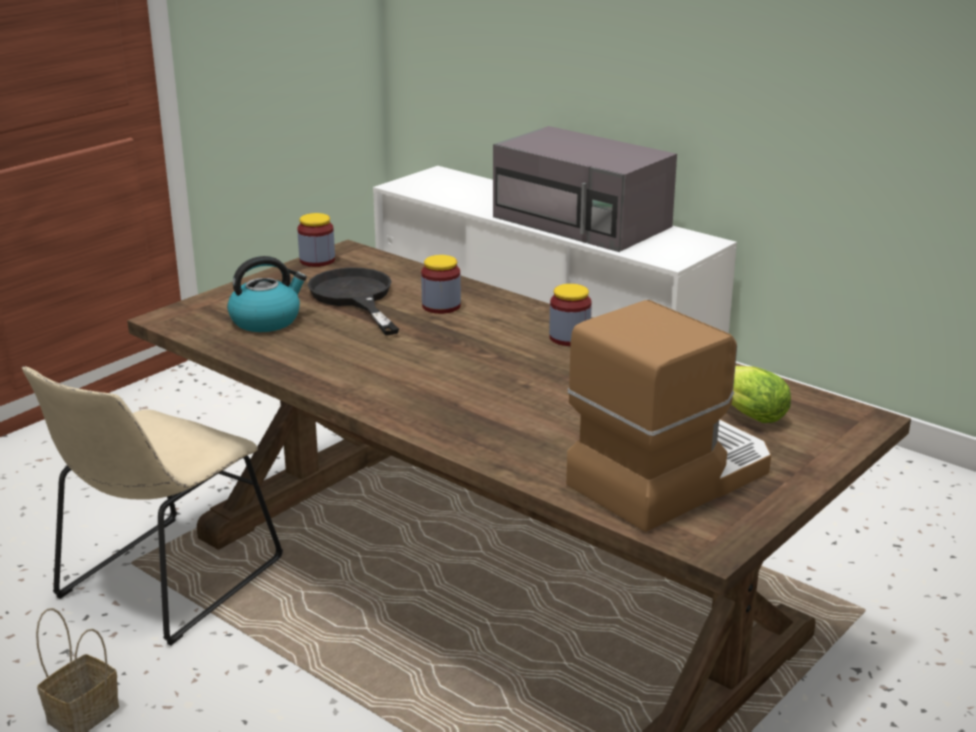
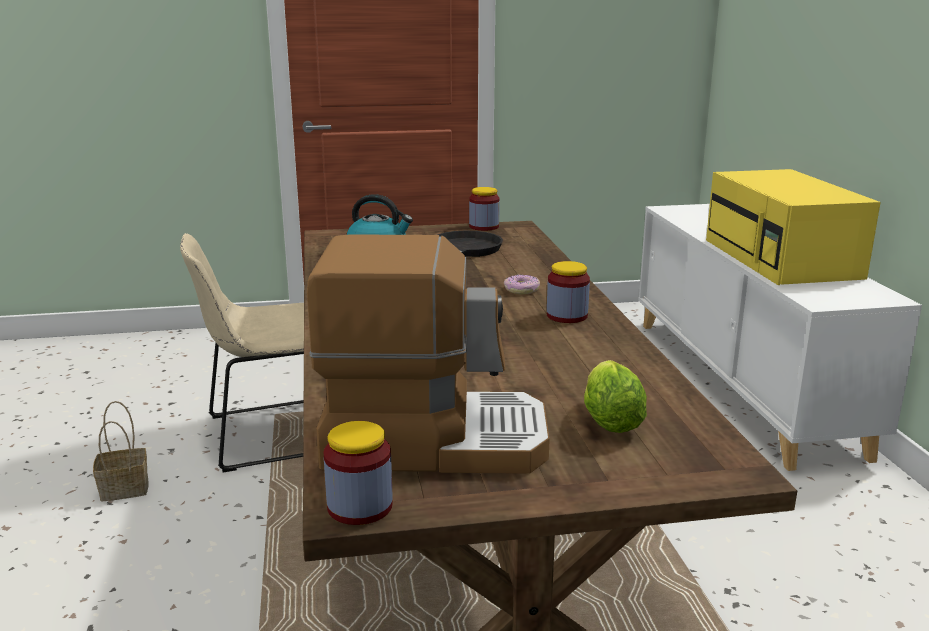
camera: 40 degrees right, 5 degrees down
jar [421,255,461,314] -> jar moved to [324,421,393,525]
grey microwave [493,126,677,252] -> yellow microwave [706,169,881,285]
none -> donut [504,275,540,294]

